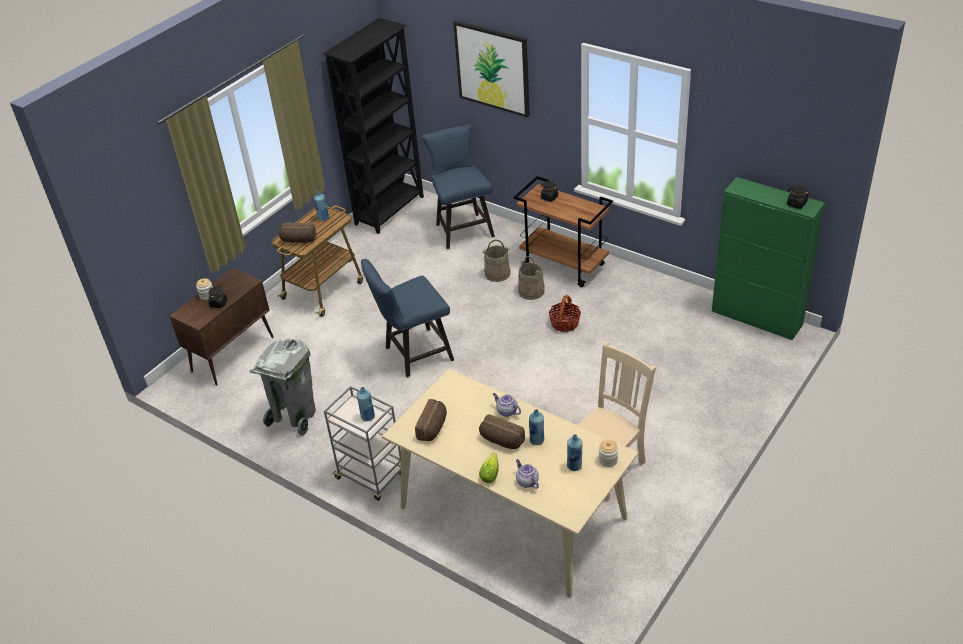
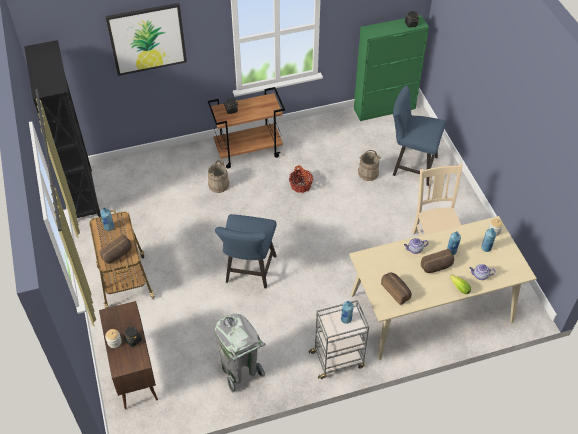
camera: 55 degrees left, 10 degrees up
blue chair [422,124,495,249] -> blue chair moved to [393,85,446,186]
beige bucket [518,256,545,300] -> beige bucket moved to [358,150,381,181]

